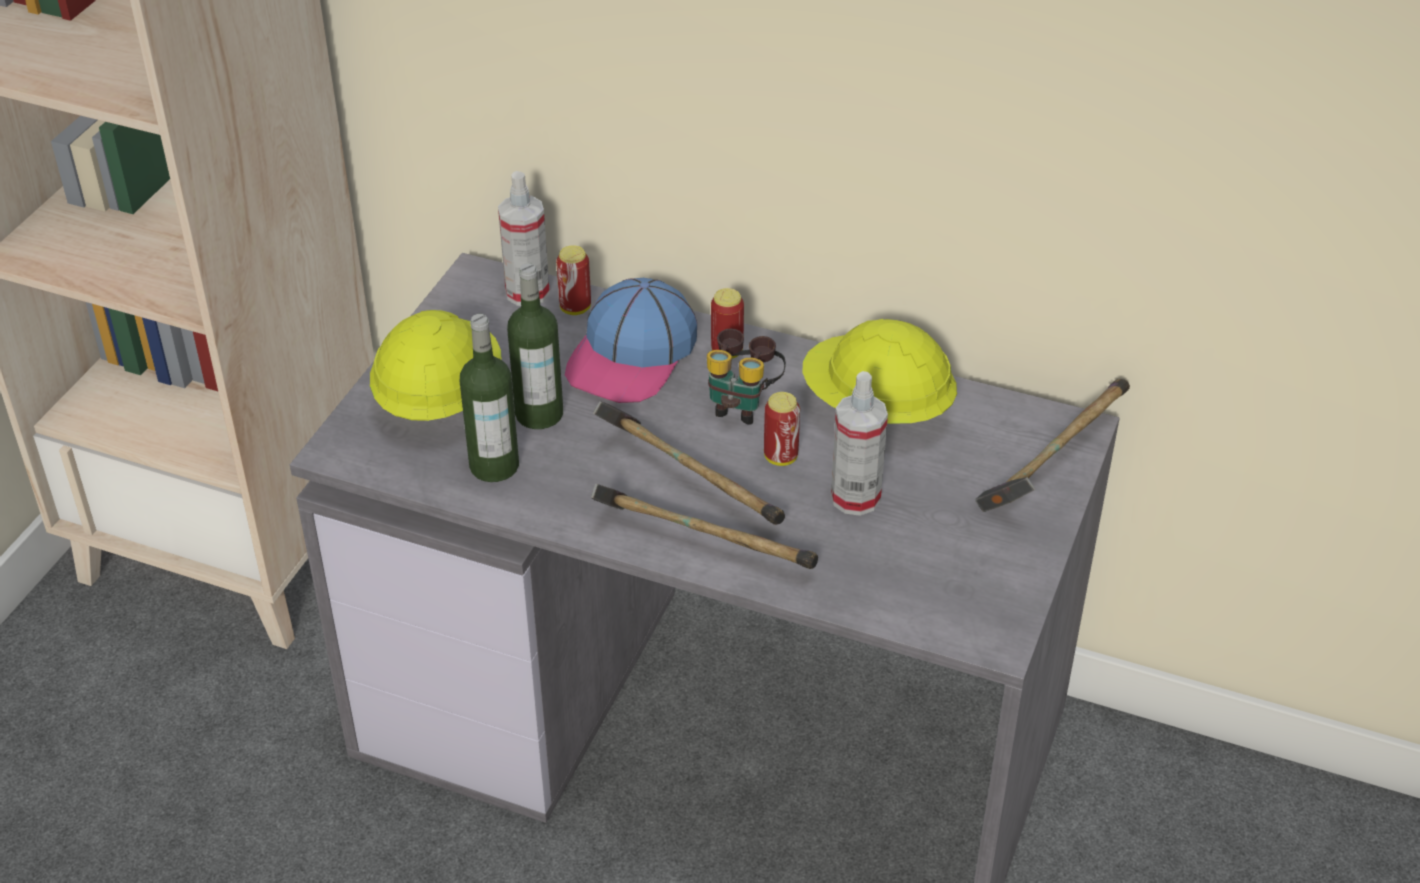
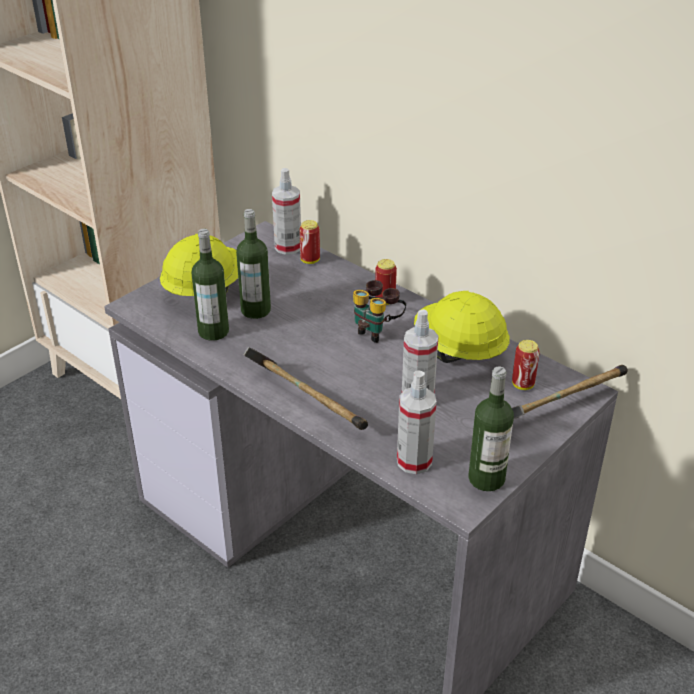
camera: 20 degrees right, 5 degrees down
cap [565,278,697,403] -> none
hammer [593,401,785,525] -> none
can [764,392,800,466] -> can moved to [512,340,540,390]
none -> spray bottle [397,370,437,474]
none -> bottle [468,367,514,491]

